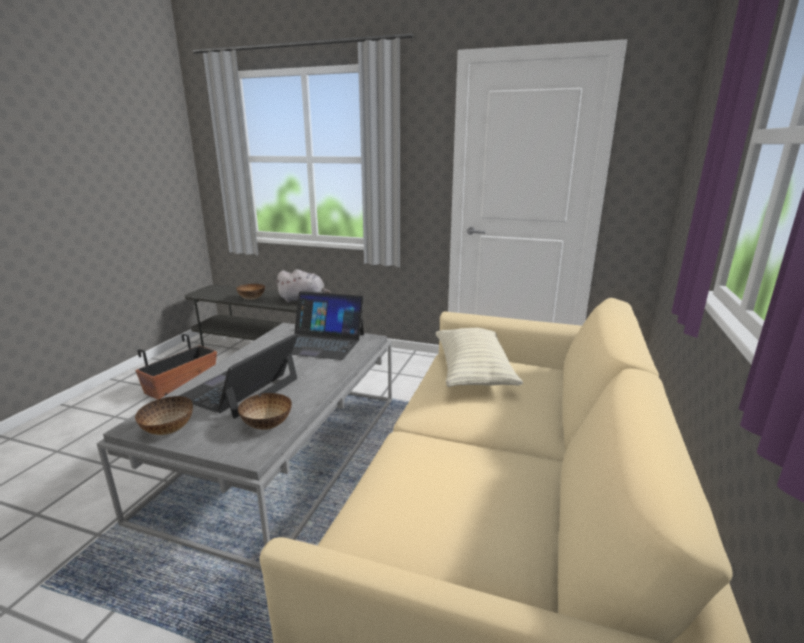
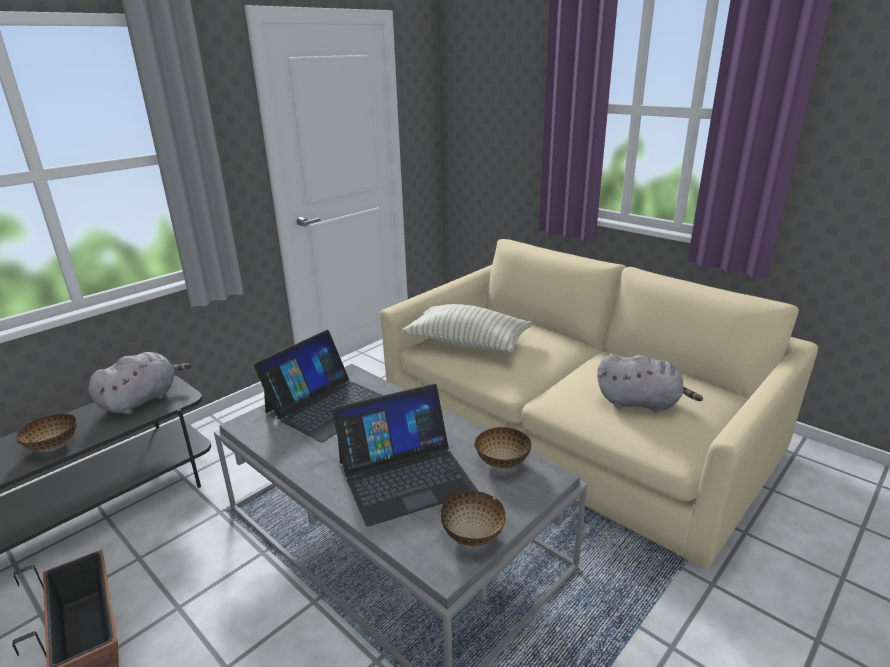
camera: 65 degrees left, 5 degrees up
laptop [179,334,297,419] -> laptop turned 75 degrees counterclockwise [332,384,478,526]
none -> grey plush toy [597,354,703,413]

